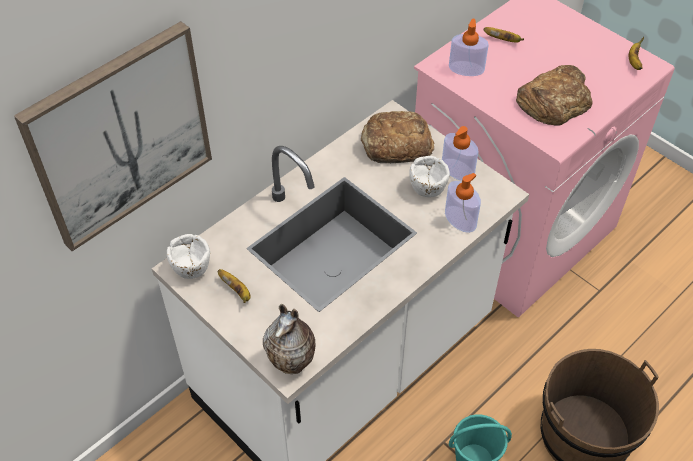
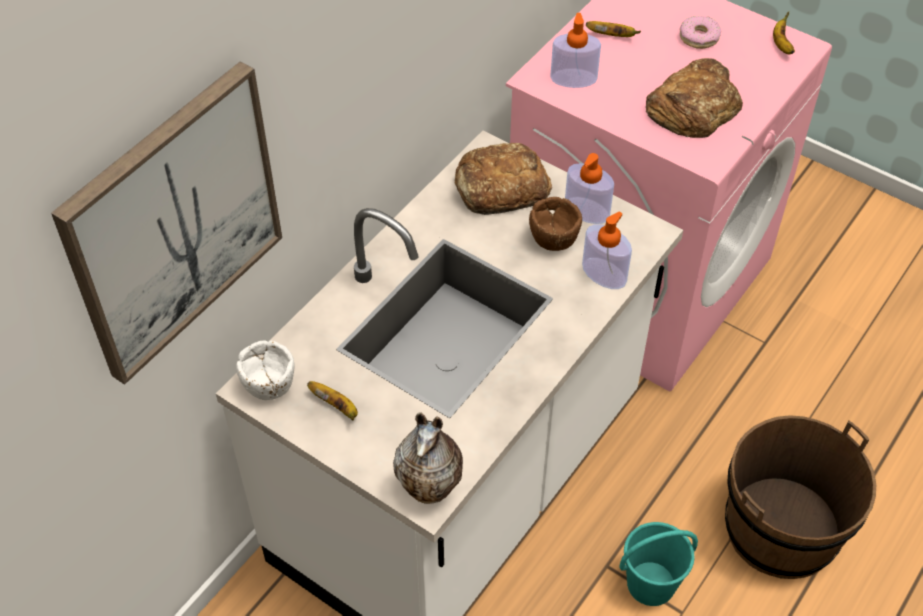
camera: 10 degrees left, 0 degrees up
white bowl [409,156,450,197] -> brown bowl [529,197,582,251]
none -> donut [680,16,721,49]

